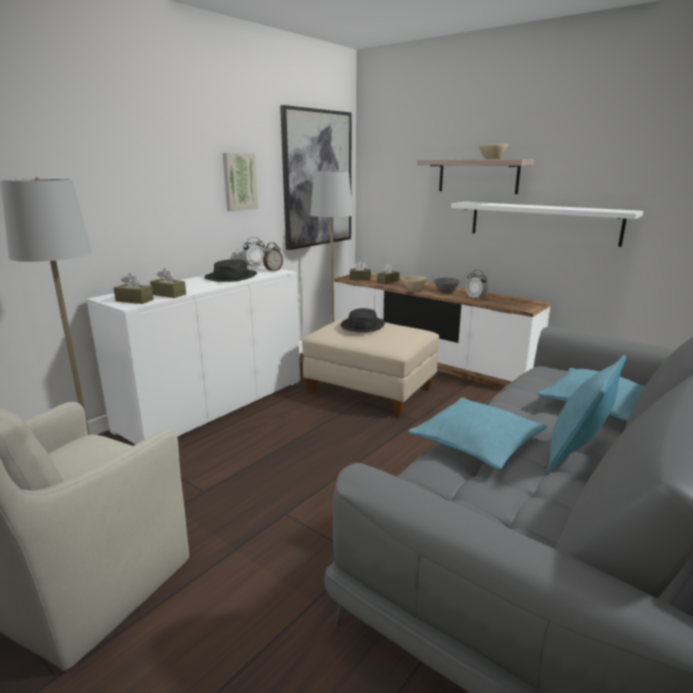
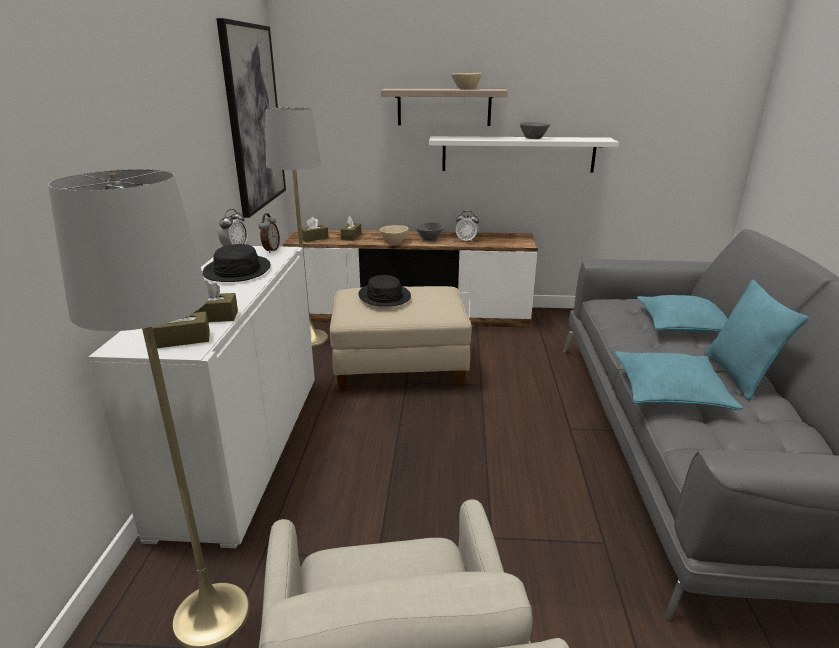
camera: 35 degrees left, 5 degrees up
picture [223,153,258,211] -> none
none -> grey bowl [520,122,550,139]

